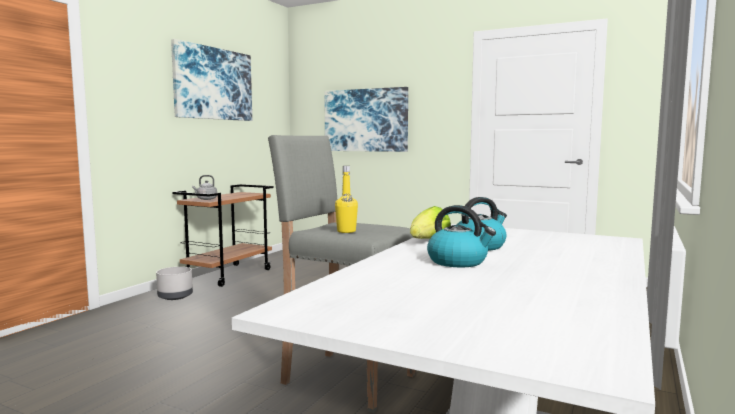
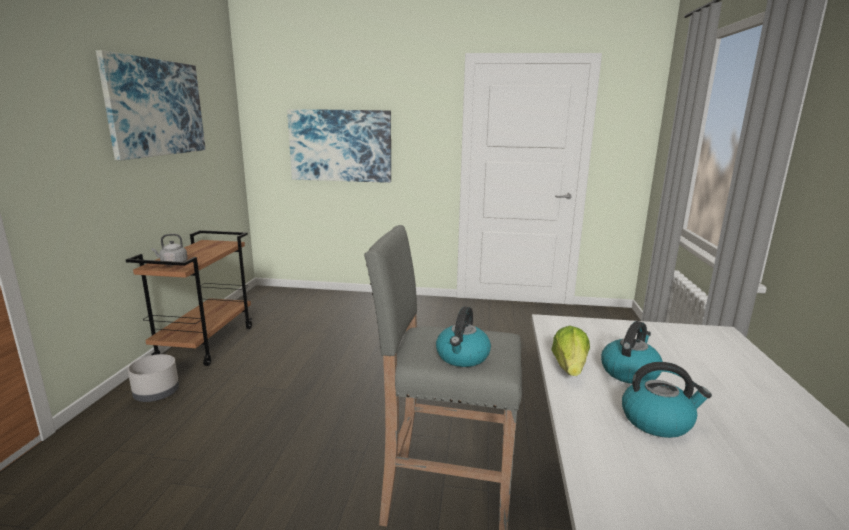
camera: 20 degrees left, 10 degrees up
yellow bottle [335,166,358,233] -> kettle [436,306,491,367]

